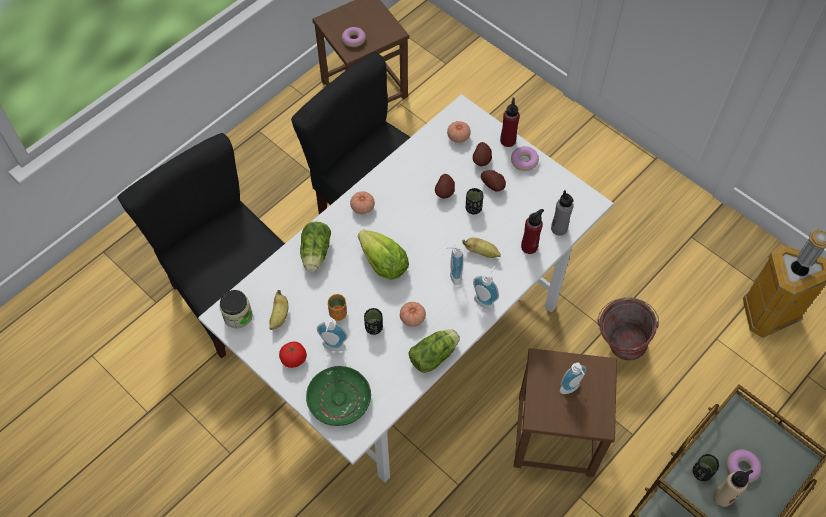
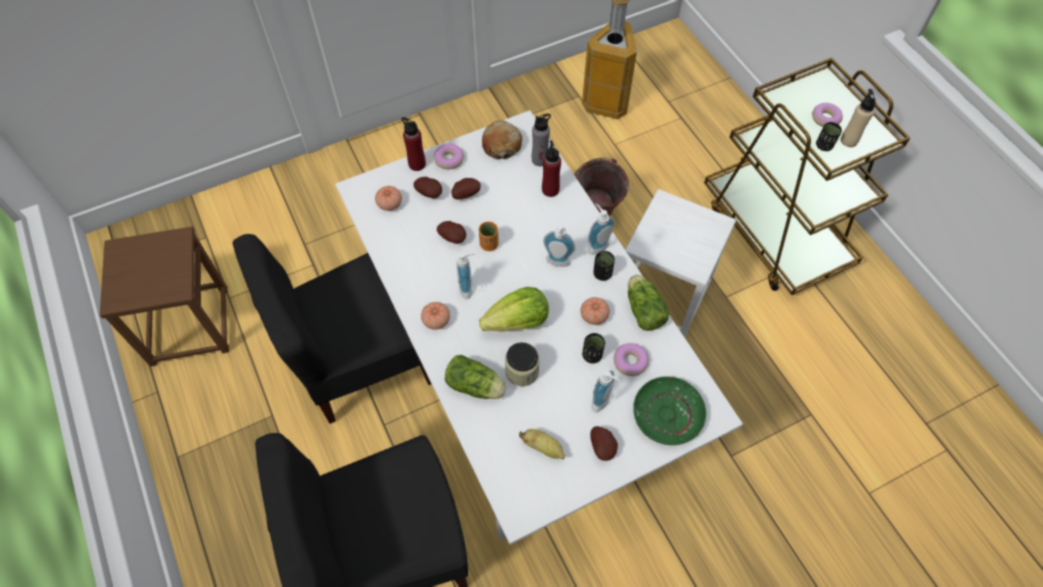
camera: 70 degrees left, 0 degrees up
jar [220,290,253,329] -> jar moved to [505,342,540,386]
tomato [279,341,307,368] -> potato [590,426,618,461]
orange cup [328,294,347,321] -> orange cup moved to [479,221,498,251]
donut [342,27,366,47] -> donut moved to [614,343,649,376]
banana [463,238,501,258] -> none
black cup [466,188,483,214] -> black cup moved to [593,251,615,281]
brown stool [514,348,617,477] -> white stool [625,189,736,337]
soap dispenser [560,362,586,394] -> soap dispenser moved to [456,252,476,299]
none -> bread [482,120,522,160]

